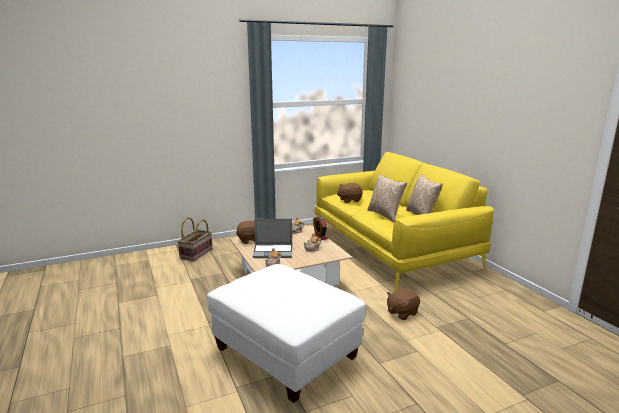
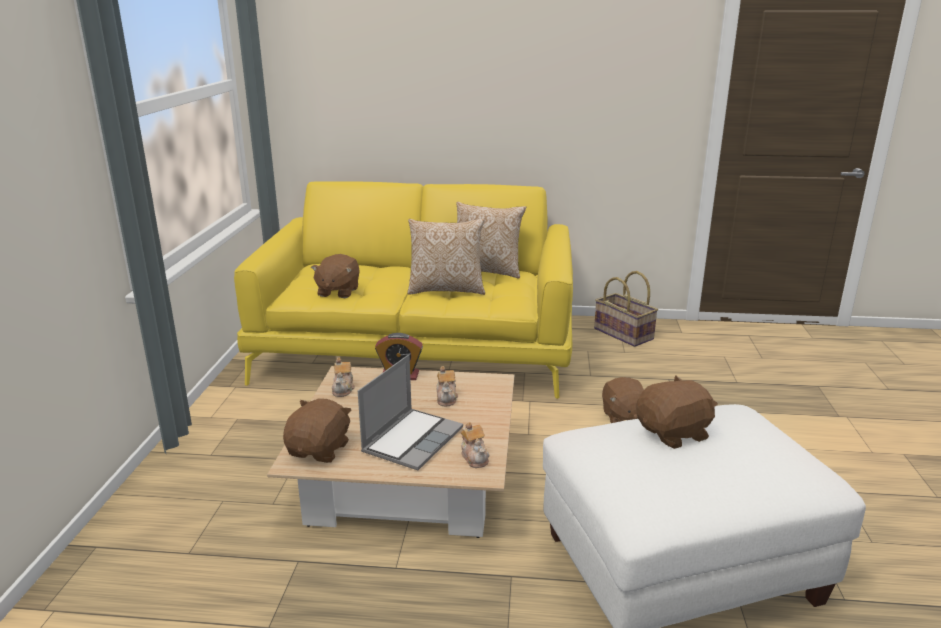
camera: 60 degrees left, 5 degrees up
basket [177,217,213,261] -> basket moved to [594,271,658,347]
none -> brown plush toy [636,376,718,449]

